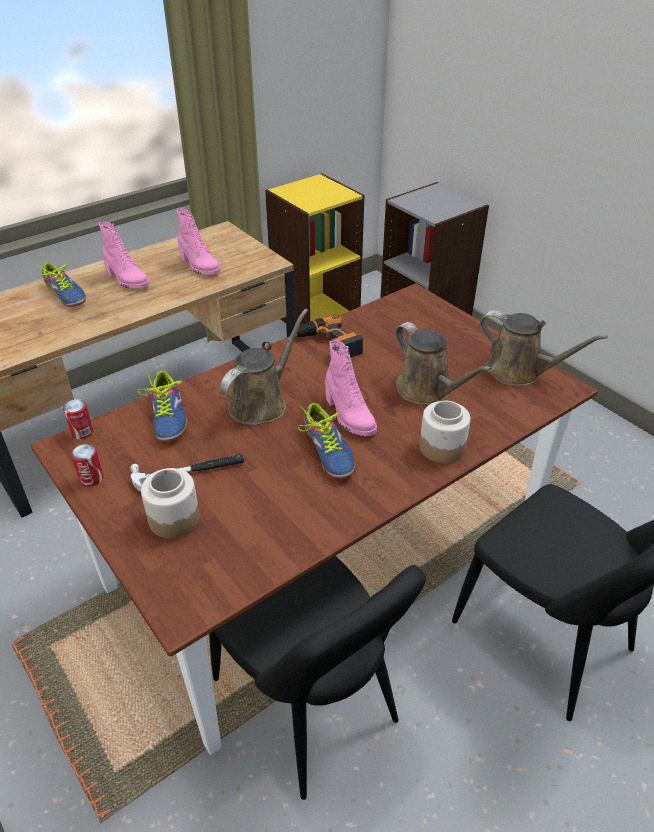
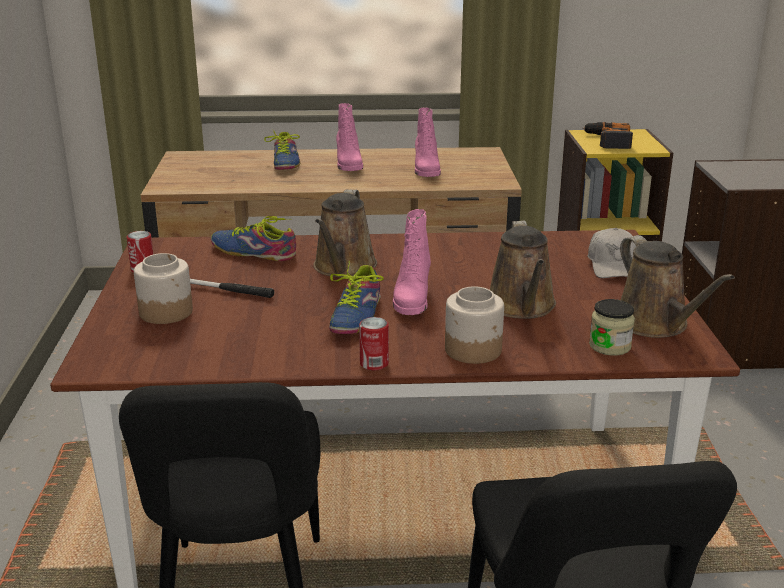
camera: 35 degrees right, 15 degrees down
can [63,399,93,439] -> can moved to [359,317,389,370]
shoe [138,371,187,442] -> shoe turned 90 degrees clockwise [211,216,296,261]
brown watering can [220,309,308,425] -> brown watering can turned 120 degrees clockwise [313,190,377,278]
power drill [296,314,363,358] -> power drill moved to [582,122,633,149]
none -> white cap [587,228,636,278]
none -> jar [589,299,635,356]

